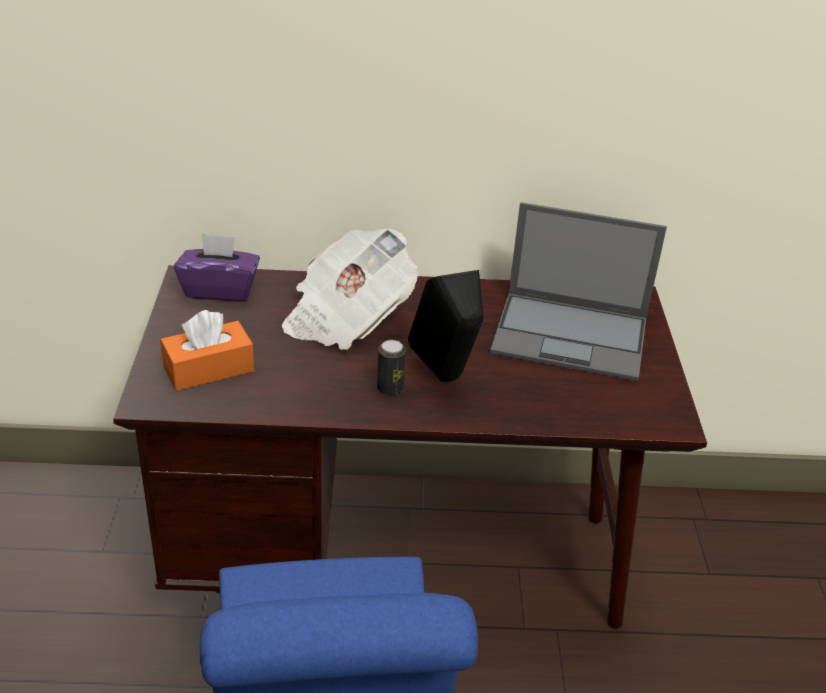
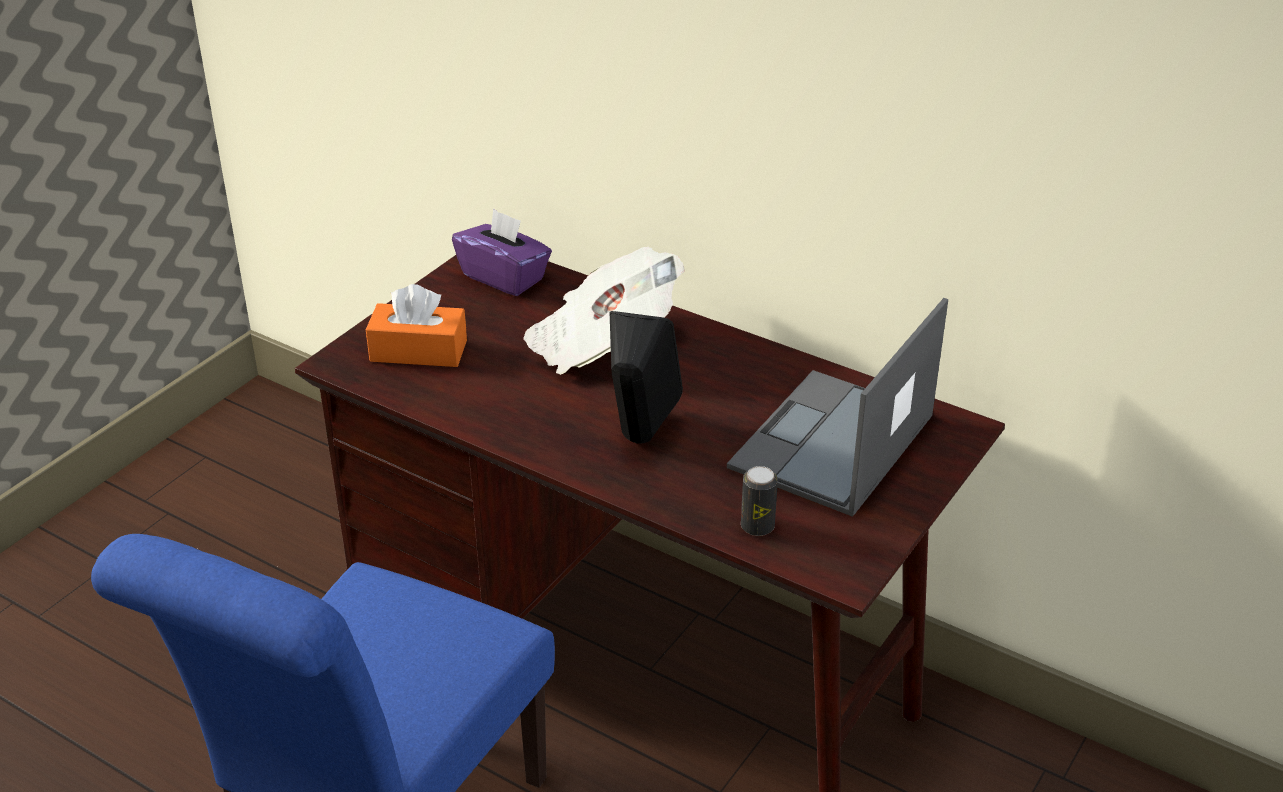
camera: 35 degrees right, 0 degrees up
can [377,340,406,396] -> can moved to [741,466,778,536]
laptop [490,202,667,381] -> laptop turned 75 degrees clockwise [727,298,948,517]

